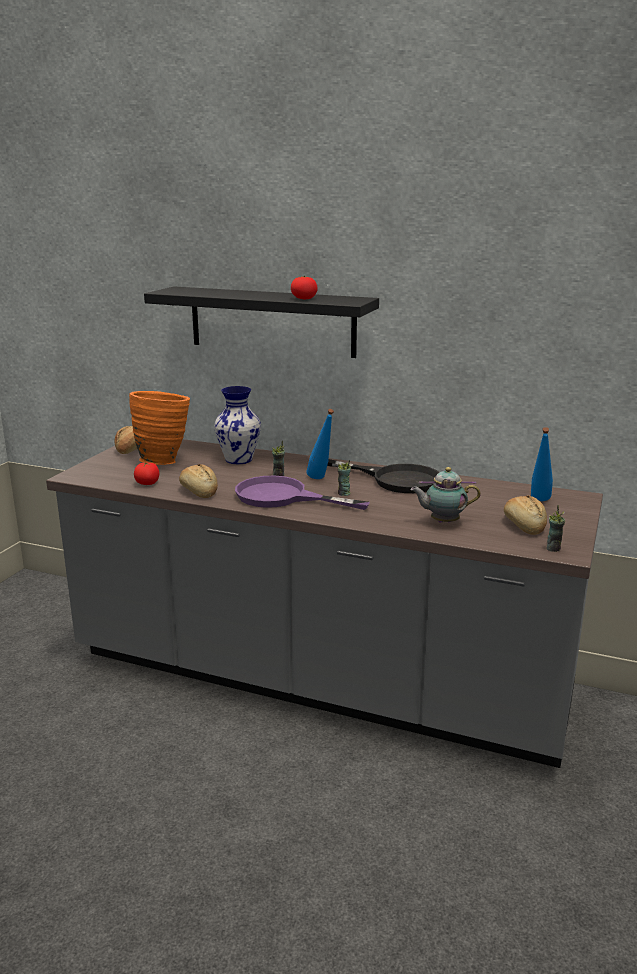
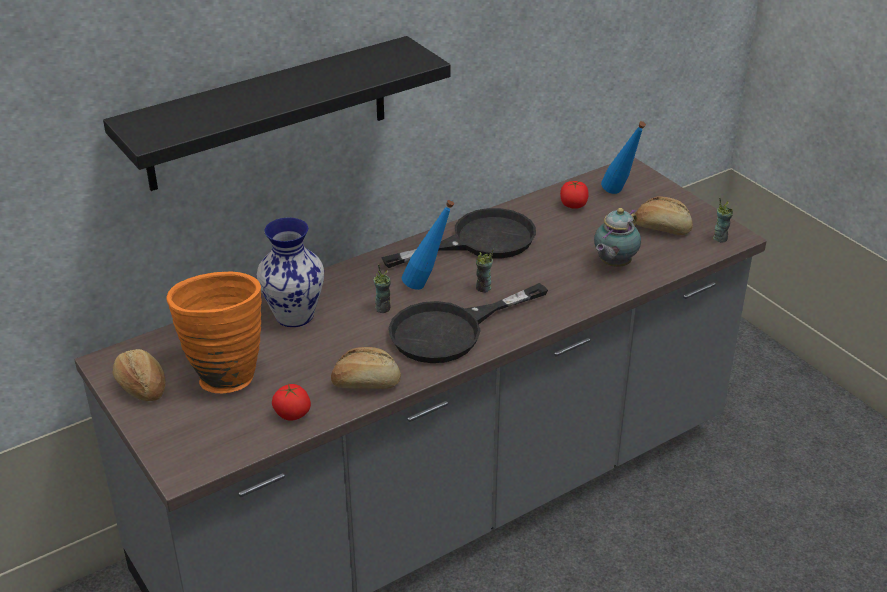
camera: 55 degrees left, 15 degrees up
purple frying pan [235,476,370,510] -> black frying pan [389,283,548,363]
tomato [291,276,318,299] -> tomato moved to [560,181,589,209]

